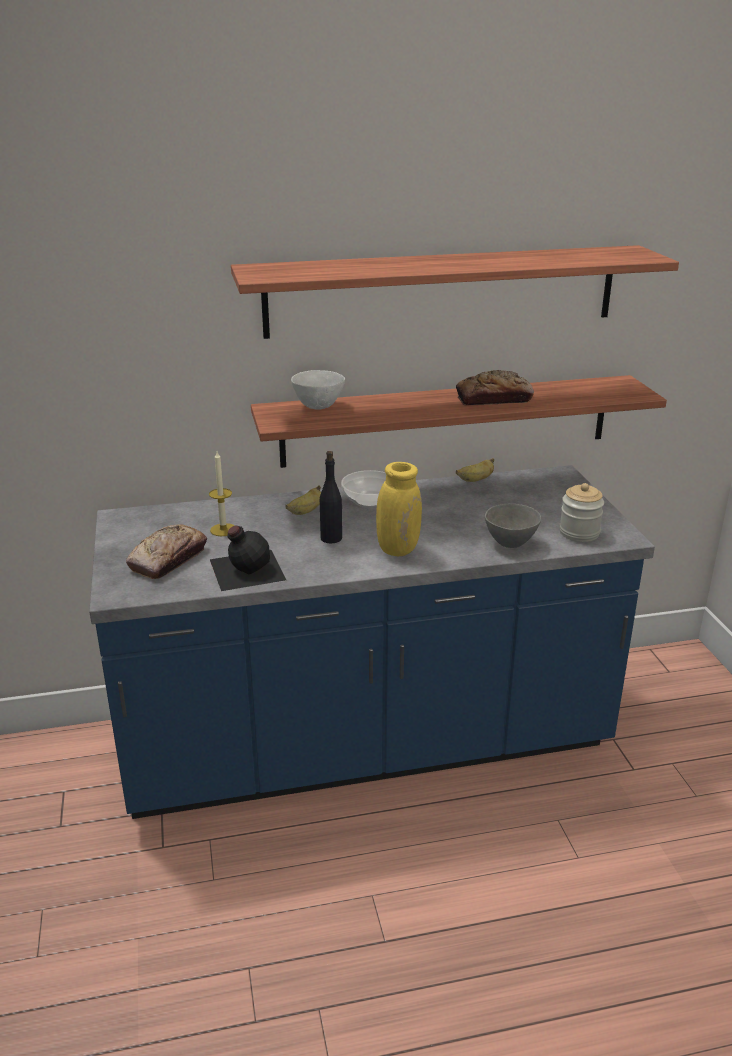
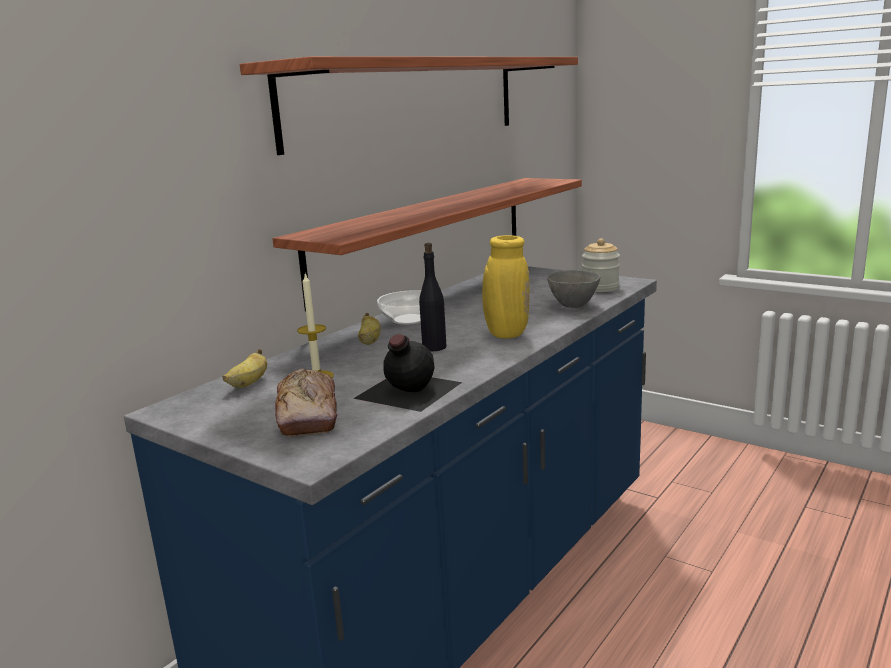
camera: 40 degrees left, 10 degrees down
white bowl [291,370,345,410] -> none
bread [456,370,534,406] -> none
banana [456,458,494,482] -> banana moved to [222,349,267,388]

